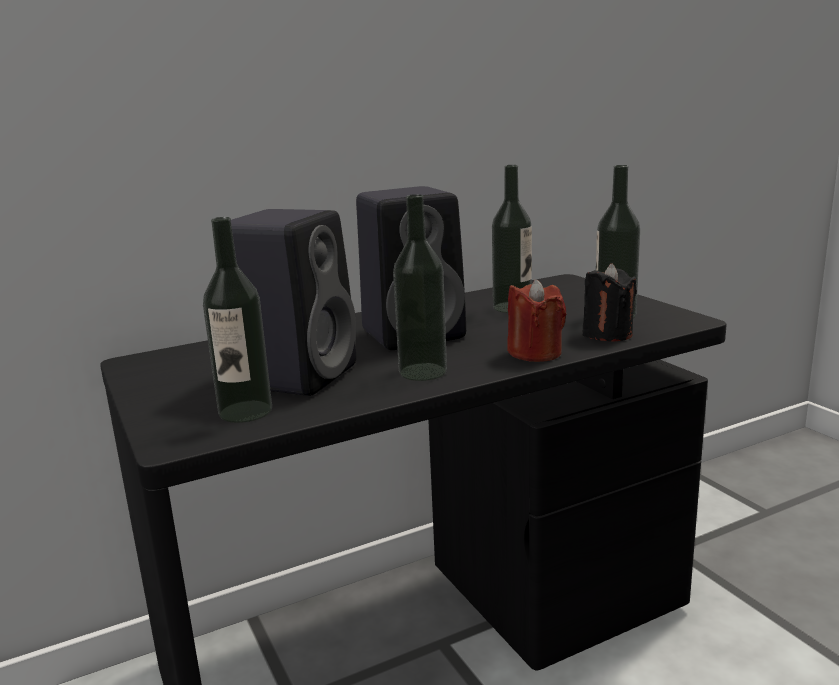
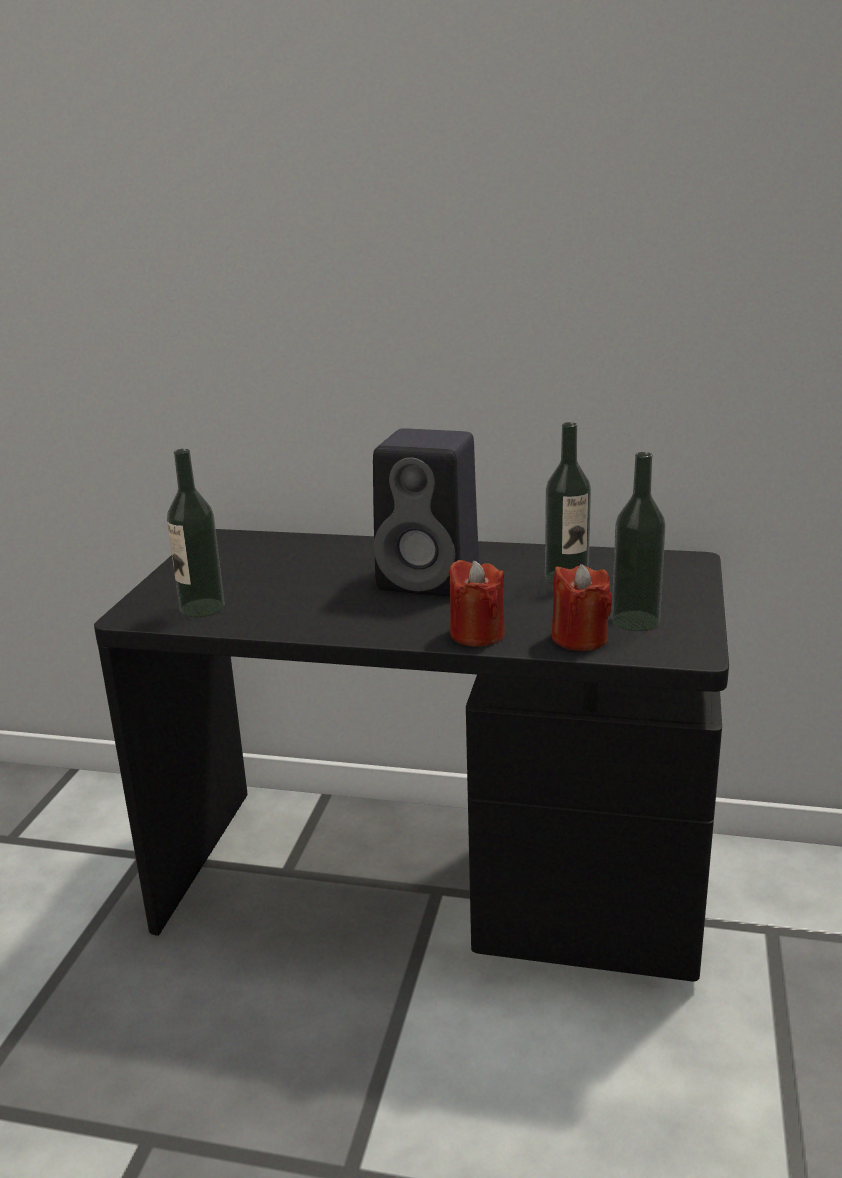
camera: 40 degrees right, 5 degrees up
black speaker [231,209,356,396] -> none
bottle [393,194,447,381] -> none
black candle [582,264,637,341] -> red candle [552,564,612,651]

